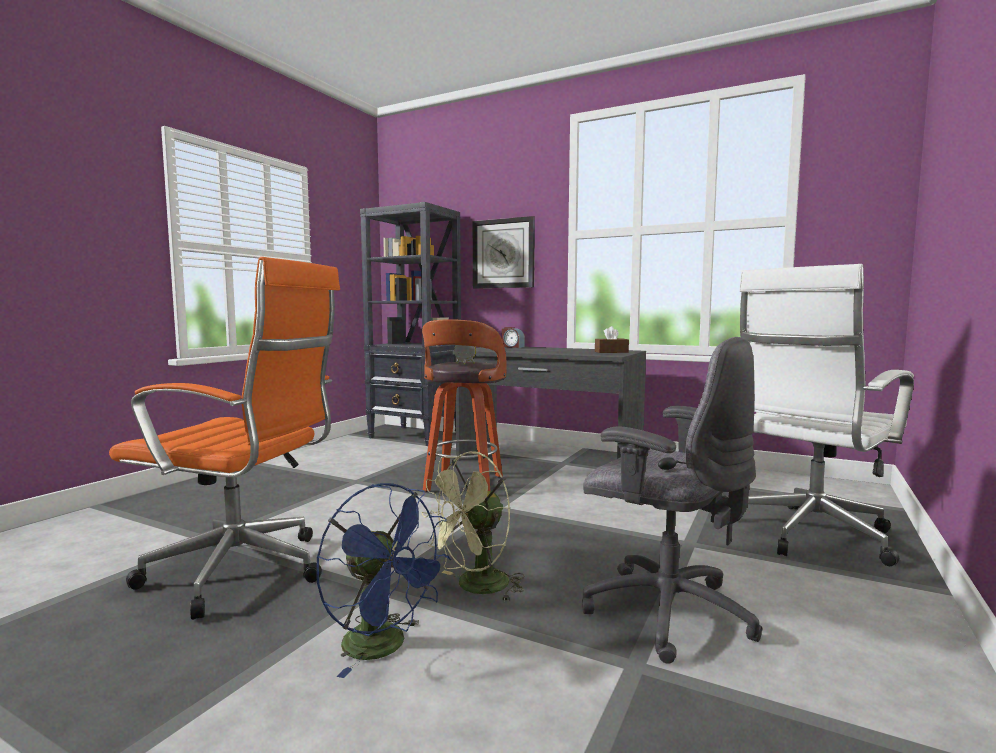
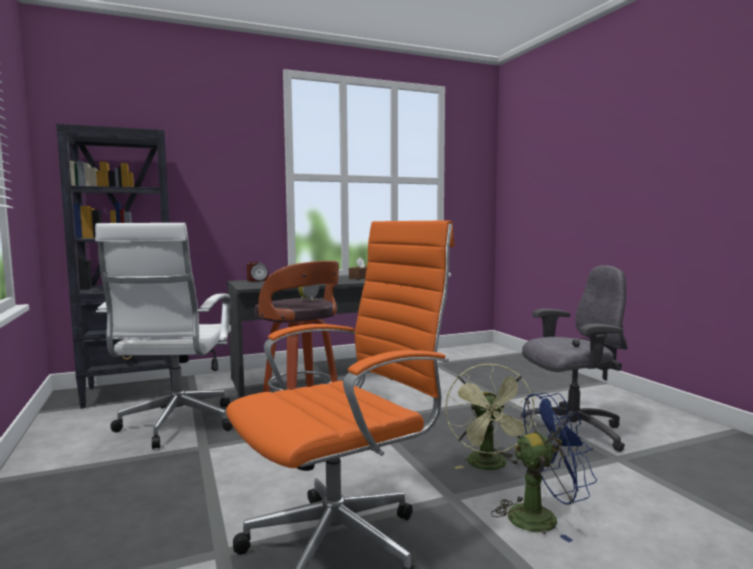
camera: 50 degrees left, 0 degrees up
wall clock [473,216,535,288] -> none
white office chair [737,264,914,566] -> white office chair moved to [95,223,233,449]

